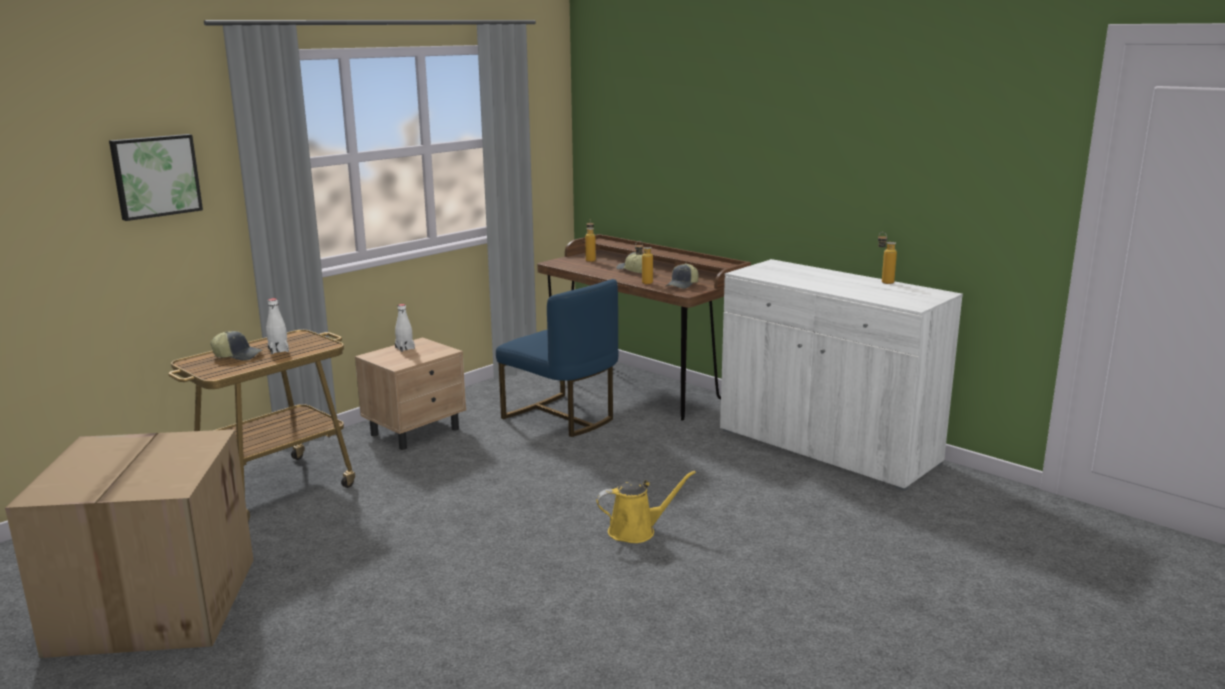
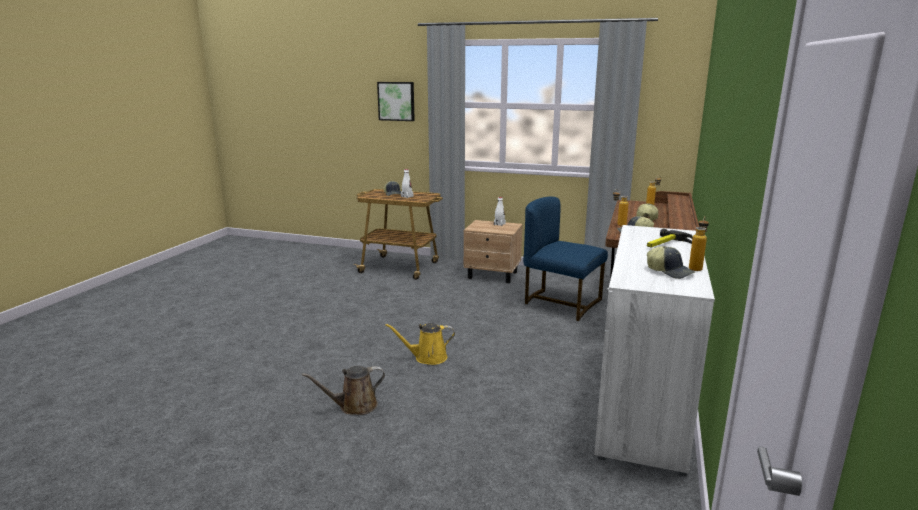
camera: 65 degrees right, 0 degrees up
cardboard box [5,429,253,658] -> none
blue chair [496,279,619,437] -> blue chair turned 105 degrees clockwise [523,197,608,321]
yellow watering can [596,470,696,543] -> yellow watering can turned 120 degrees clockwise [385,323,455,365]
none -> brown watering can [302,366,385,415]
none -> hammer [647,229,693,248]
none -> cap [647,246,695,279]

